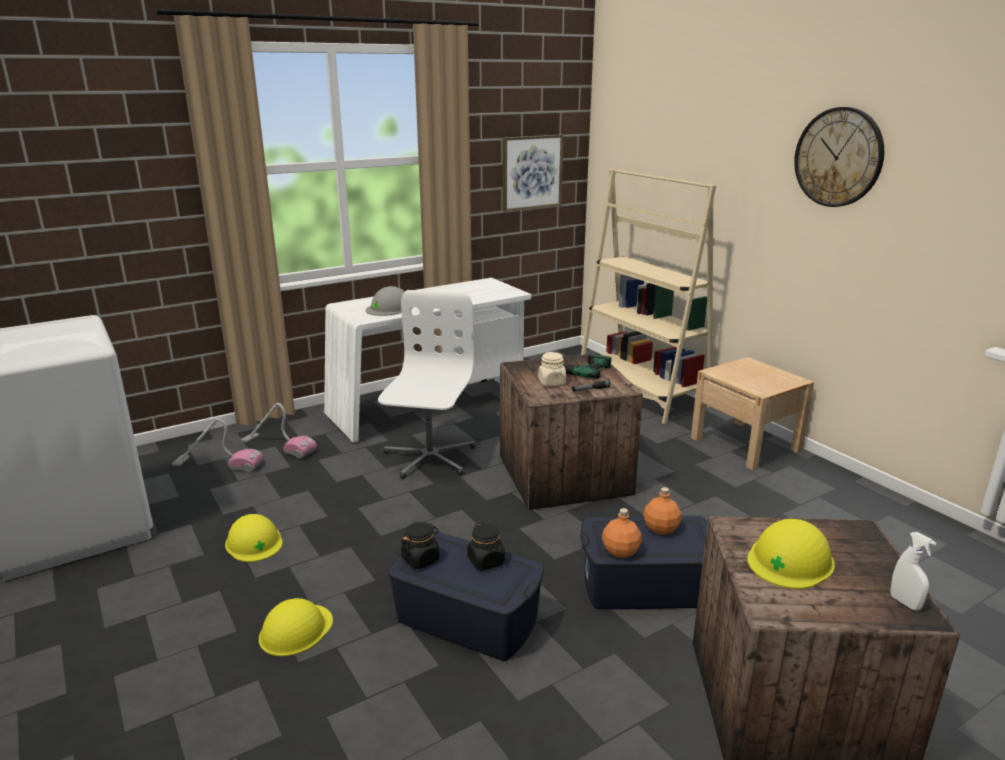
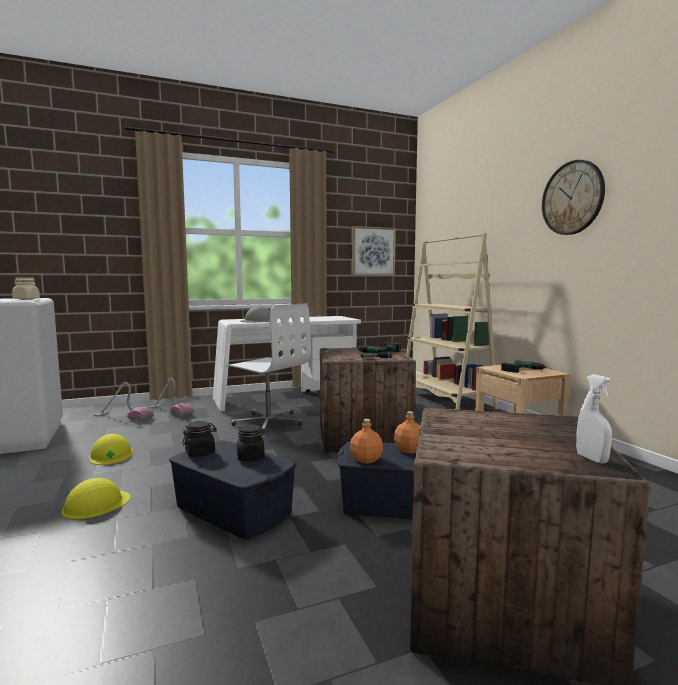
camera: 10 degrees right, 15 degrees down
white office chair [378,290,475,479] -> white office chair turned 105 degrees clockwise [226,303,311,434]
beige jar [538,352,566,386] -> beige jar moved to [12,277,40,300]
yellow hard hat [747,519,835,589] -> none
none -> power drill [501,360,553,373]

